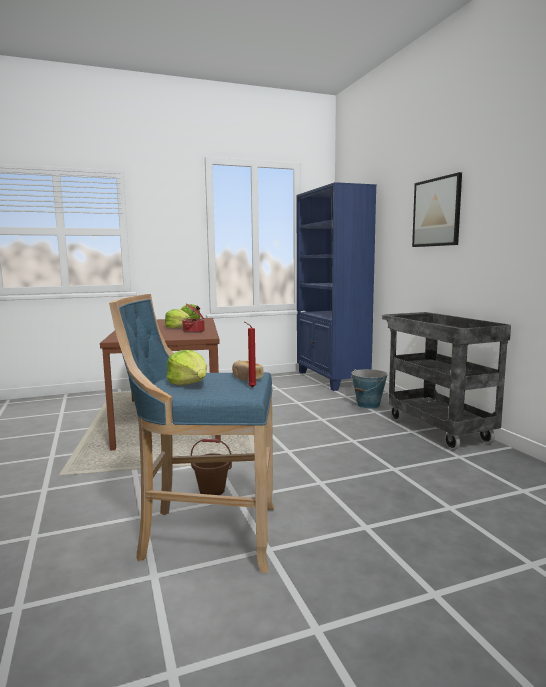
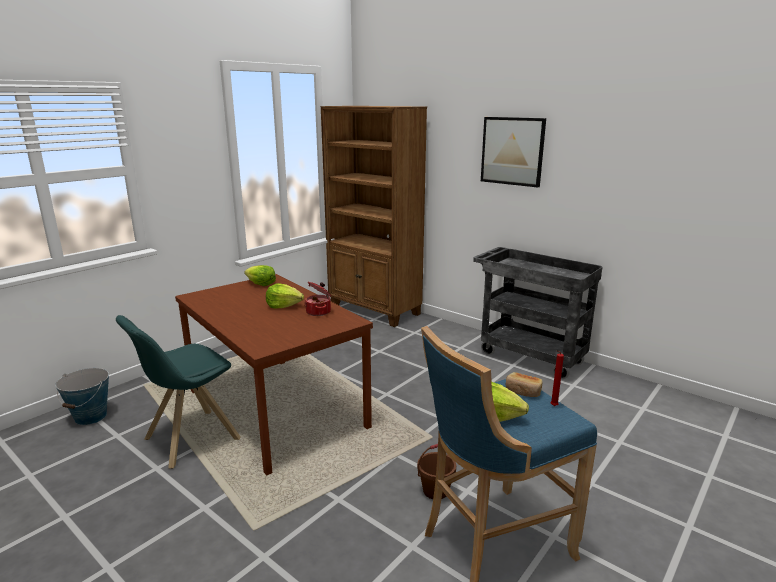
camera: 30 degrees left, 10 degrees up
blue bookcase [297,182,377,391] -> brown bookcase [321,106,427,327]
bucket [350,369,388,409] -> bucket moved to [55,368,109,425]
none -> turquoise chair [116,315,240,469]

